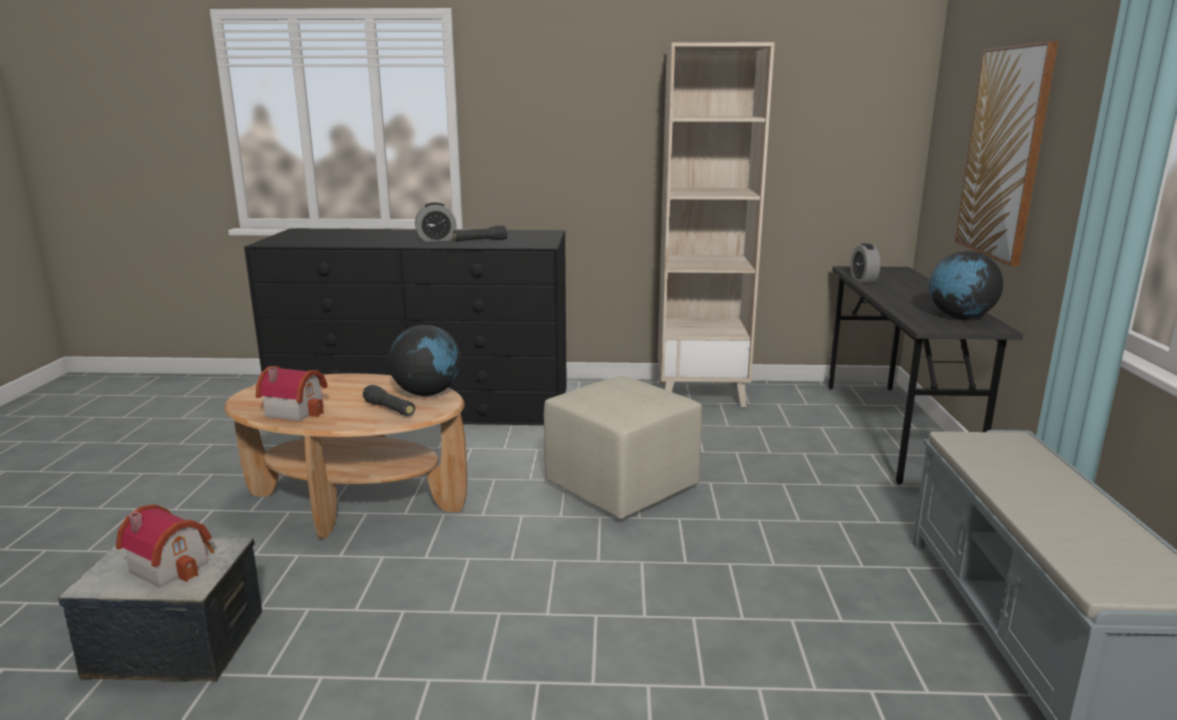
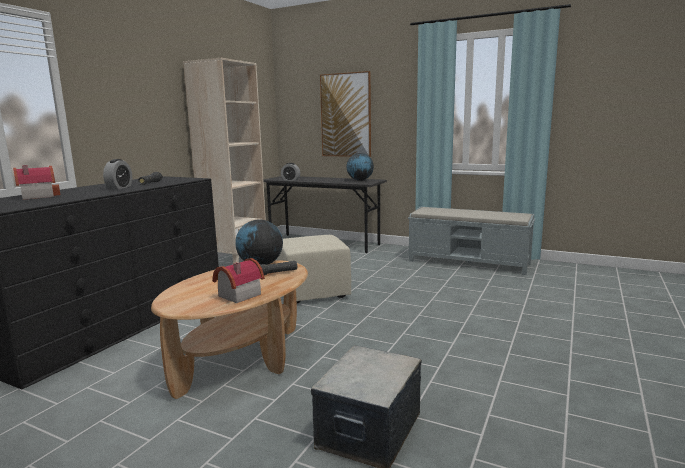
camera: 65 degrees left, 5 degrees down
toy house [116,504,214,588] -> toy house moved to [13,165,60,200]

